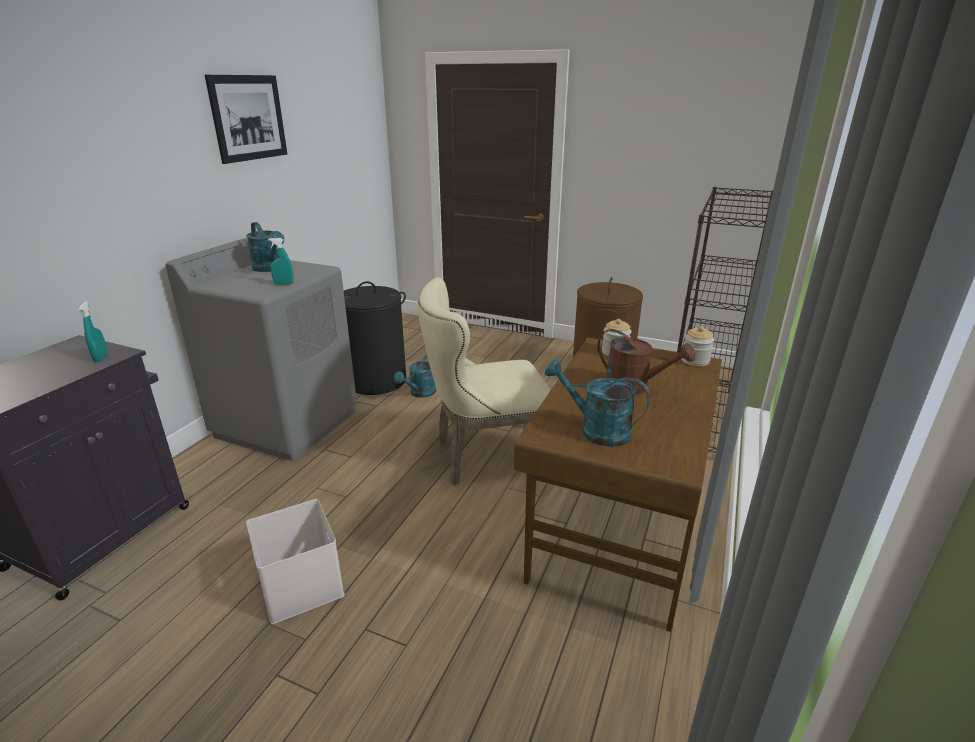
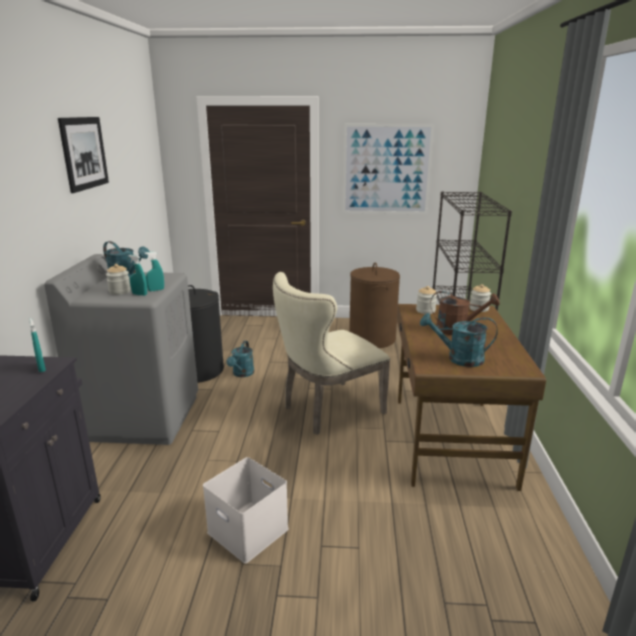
camera: 20 degrees left, 5 degrees down
none -> jar [106,264,131,295]
none -> turquoise spray bottle [128,255,147,296]
none -> picture [343,124,434,214]

